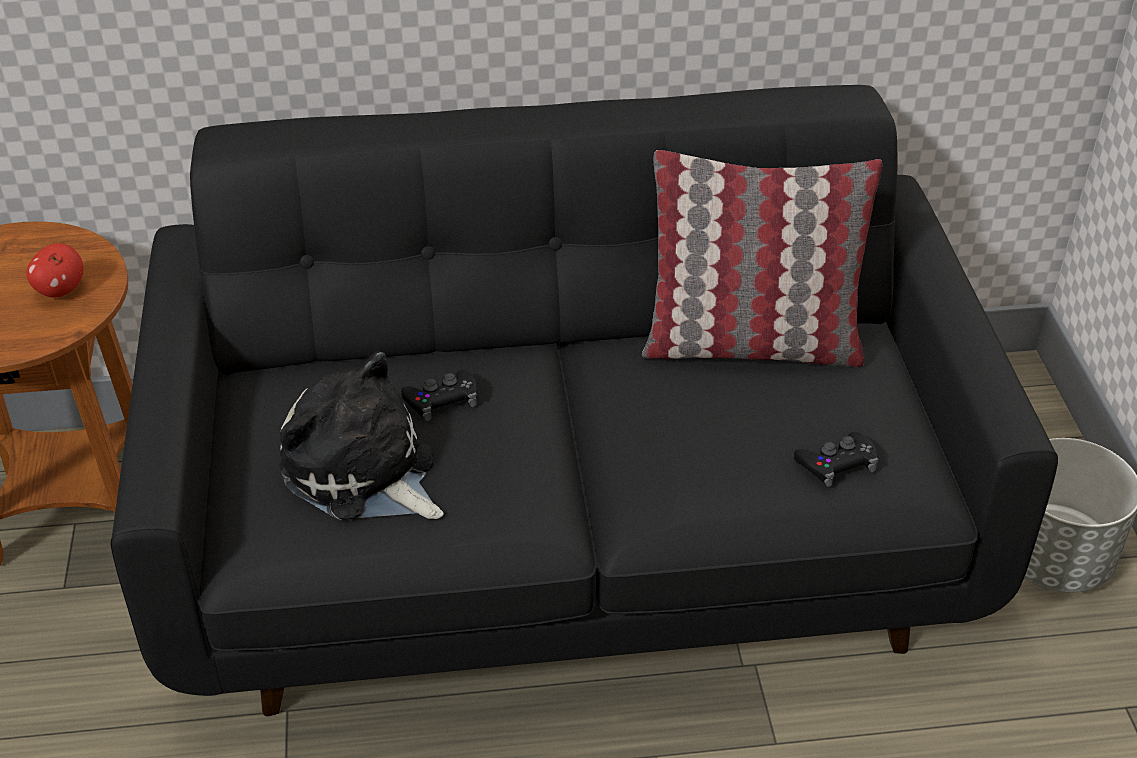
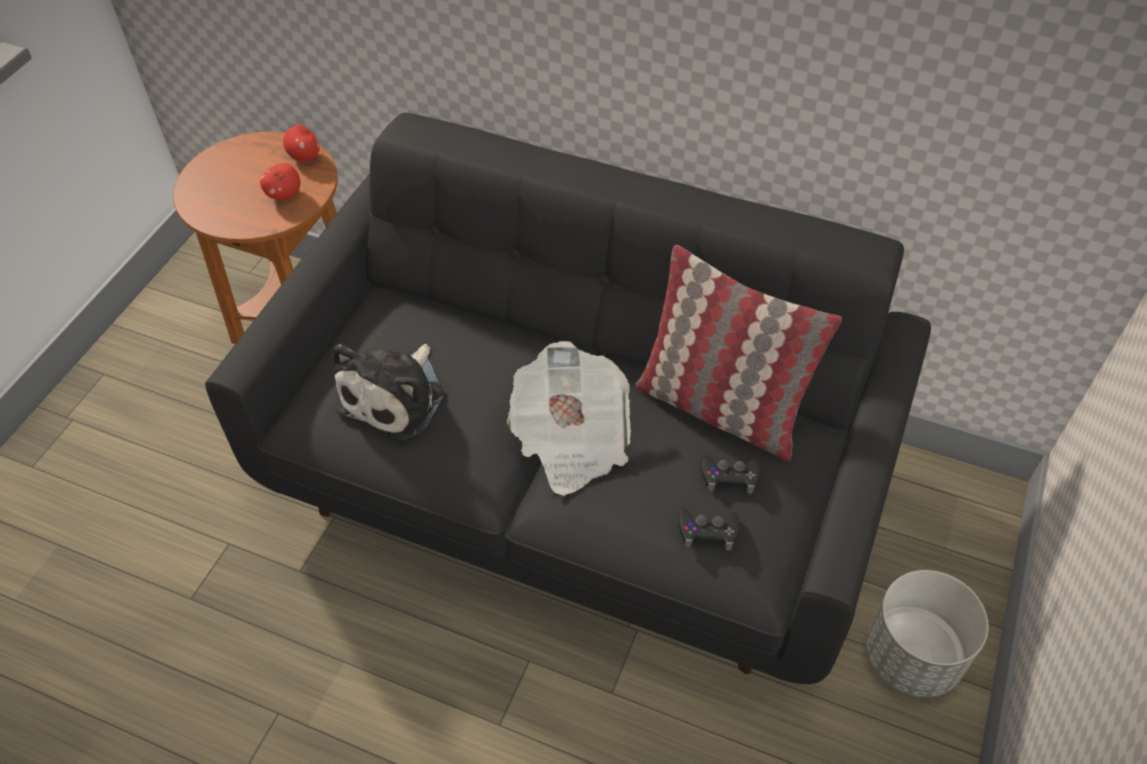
camera: 30 degrees right, 10 degrees up
plush toy [280,351,444,520] -> plush toy turned 135 degrees counterclockwise [333,344,444,441]
black game controller [401,370,477,421] -> black game controller moved to [701,455,760,494]
none -> apple [283,125,320,162]
none -> newspaper [507,341,631,496]

